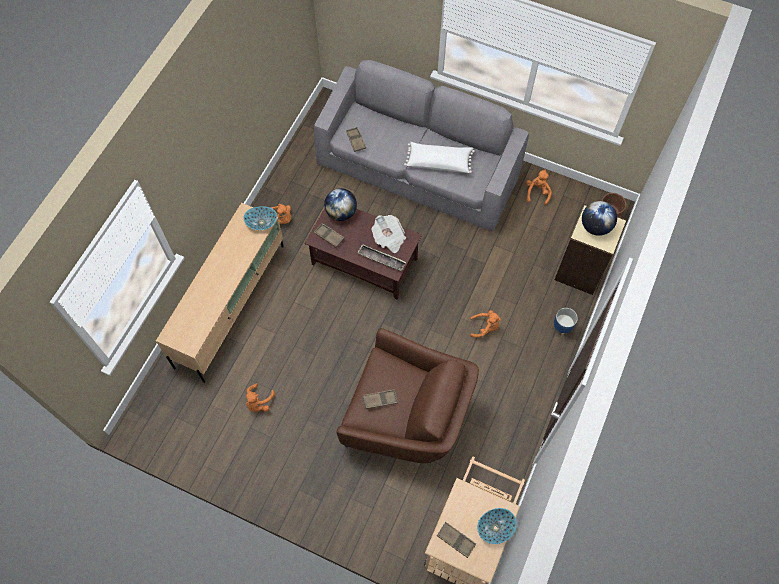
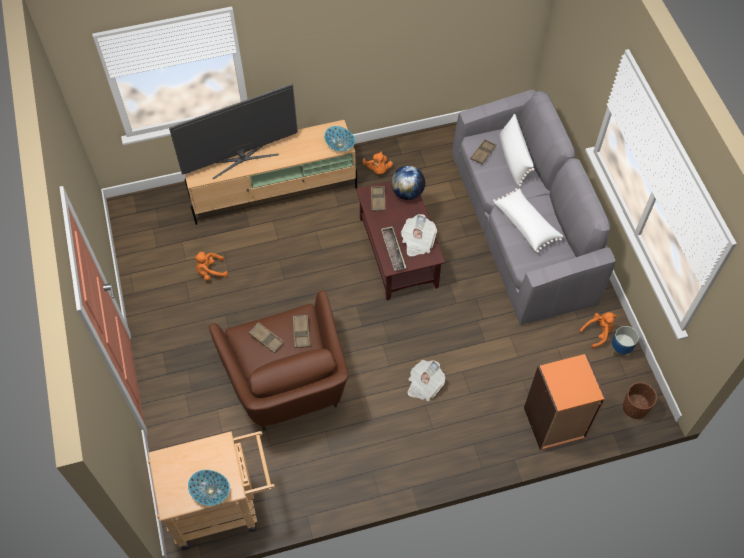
camera: 50 degrees right, 5 degrees down
brown tray [437,522,476,558] -> brown tray moved to [293,315,310,348]
orange plush toy [470,310,501,337] -> newspaper [407,360,445,401]
planter [551,308,578,338] -> planter moved to [611,326,639,359]
beige bookcase [554,204,627,295] -> orange bookcase [524,353,606,450]
globe [582,201,617,236] -> none
none -> television [169,84,298,179]
none -> white pillow [499,114,534,187]

